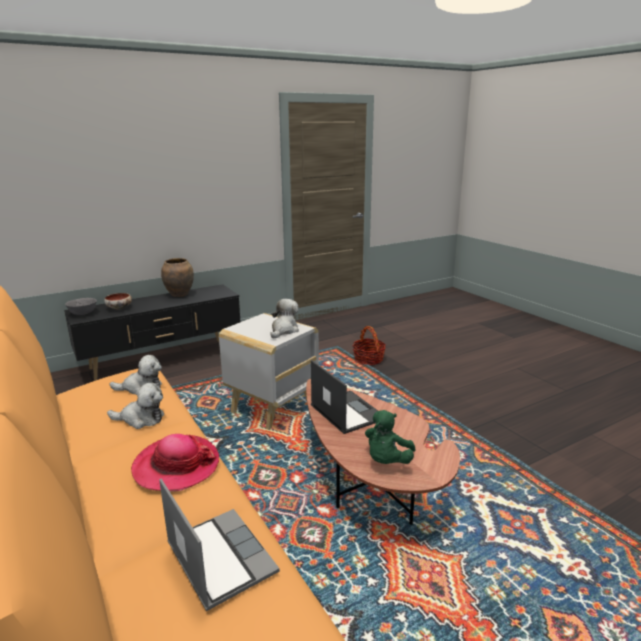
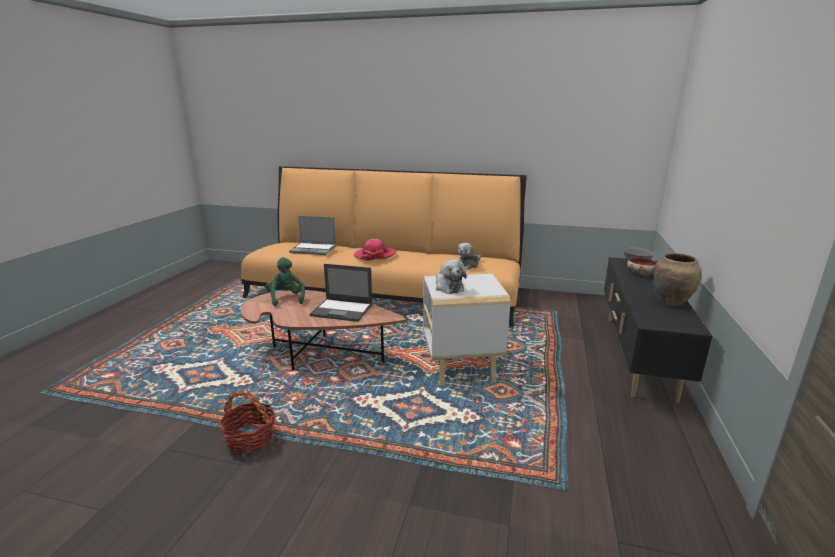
camera: 135 degrees right, 0 degrees up
plush toy [107,383,164,429] -> none
basket [352,326,386,365] -> basket moved to [219,391,276,453]

